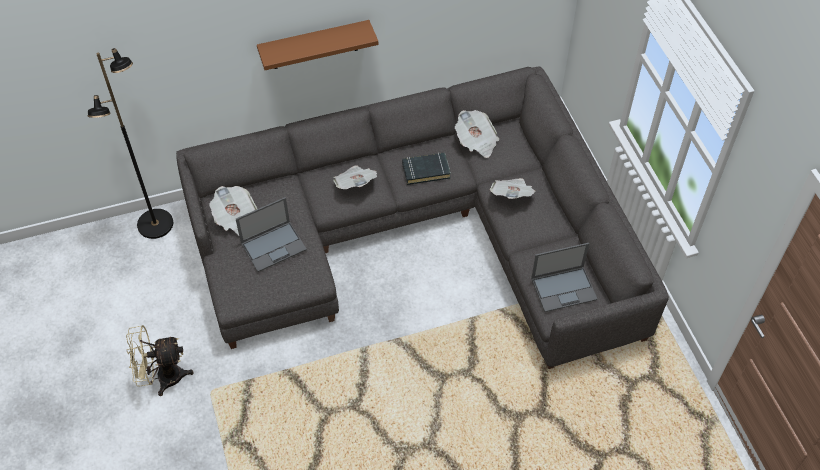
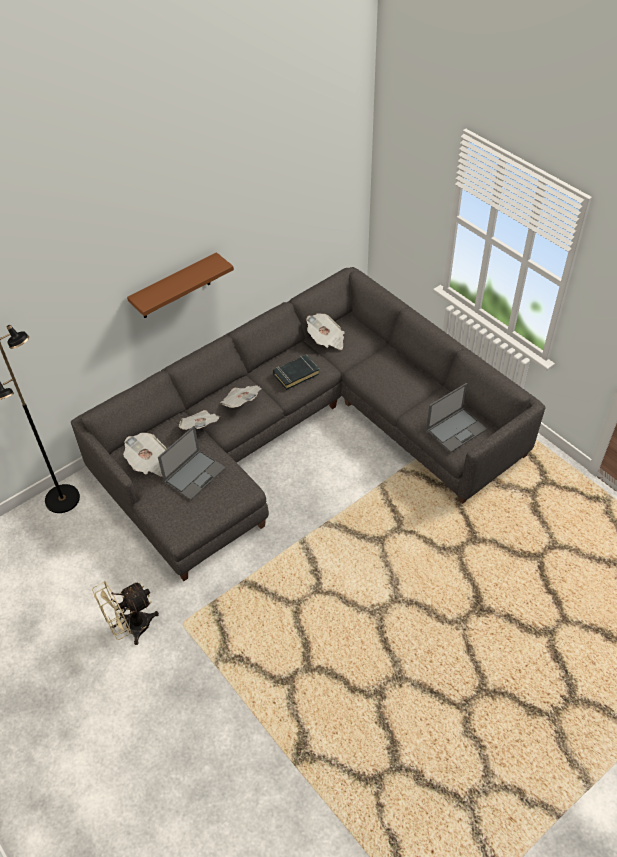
camera: 20 degrees left, 5 degrees down
newspaper [490,178,536,199] -> newspaper moved to [179,410,220,430]

